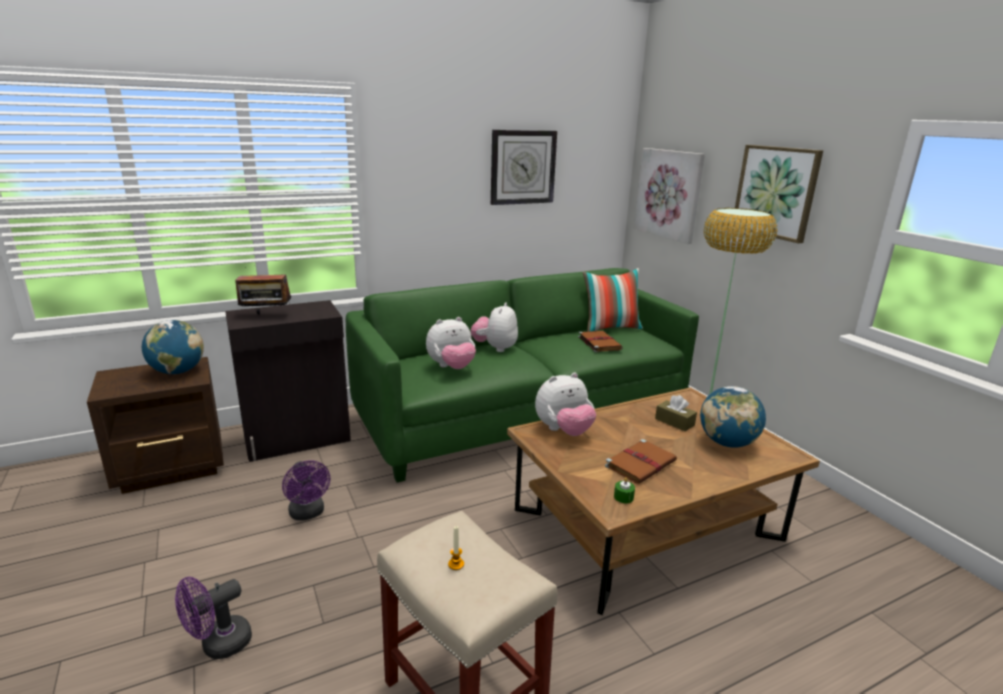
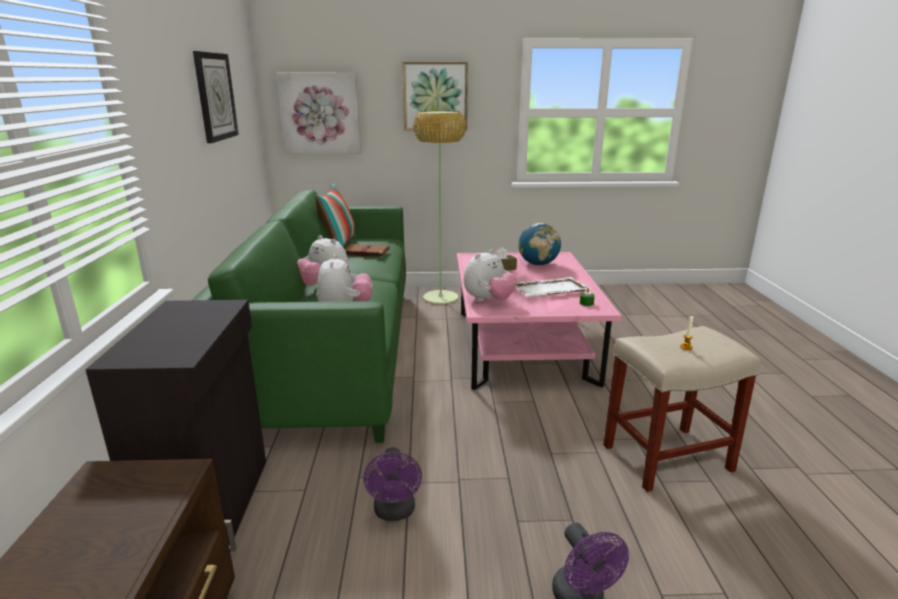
camera: 65 degrees left, 0 degrees up
globe [142,320,204,374] -> none
radio [235,267,291,314] -> none
purple fan [282,461,330,521] -> purple fan turned 90 degrees clockwise [364,447,422,521]
brown coffee table [507,388,820,615] -> pink coffee table [457,252,621,390]
plush toy [535,373,596,436] -> plush toy turned 45 degrees clockwise [463,249,517,302]
brown book [605,439,677,484] -> white tray [516,277,591,297]

